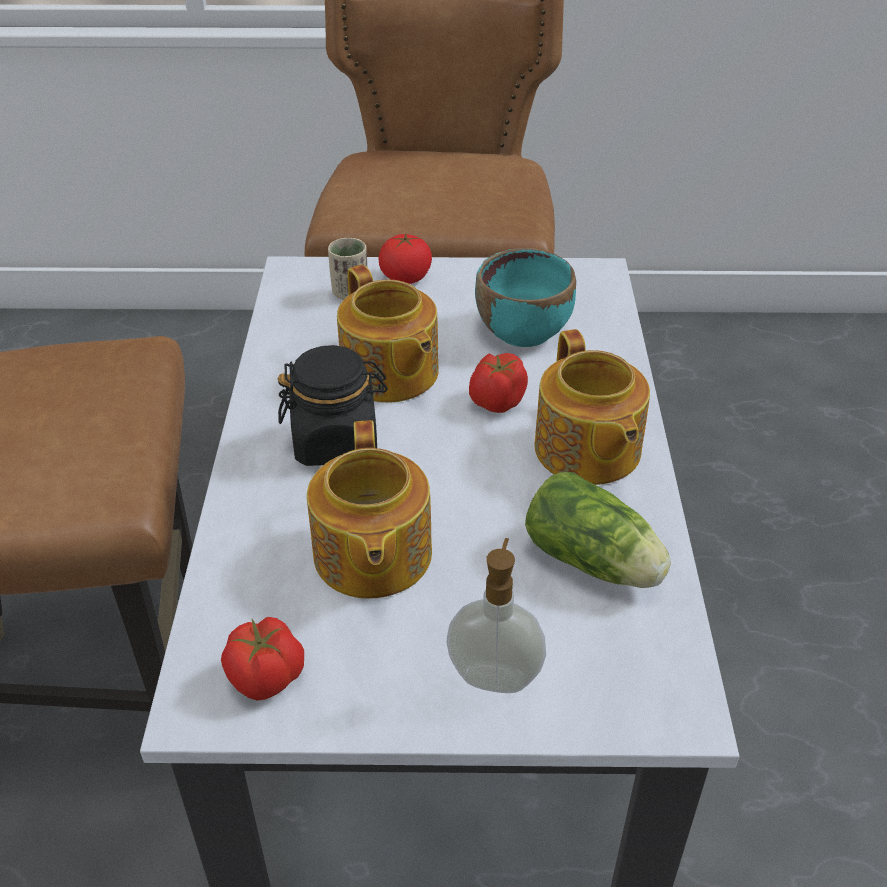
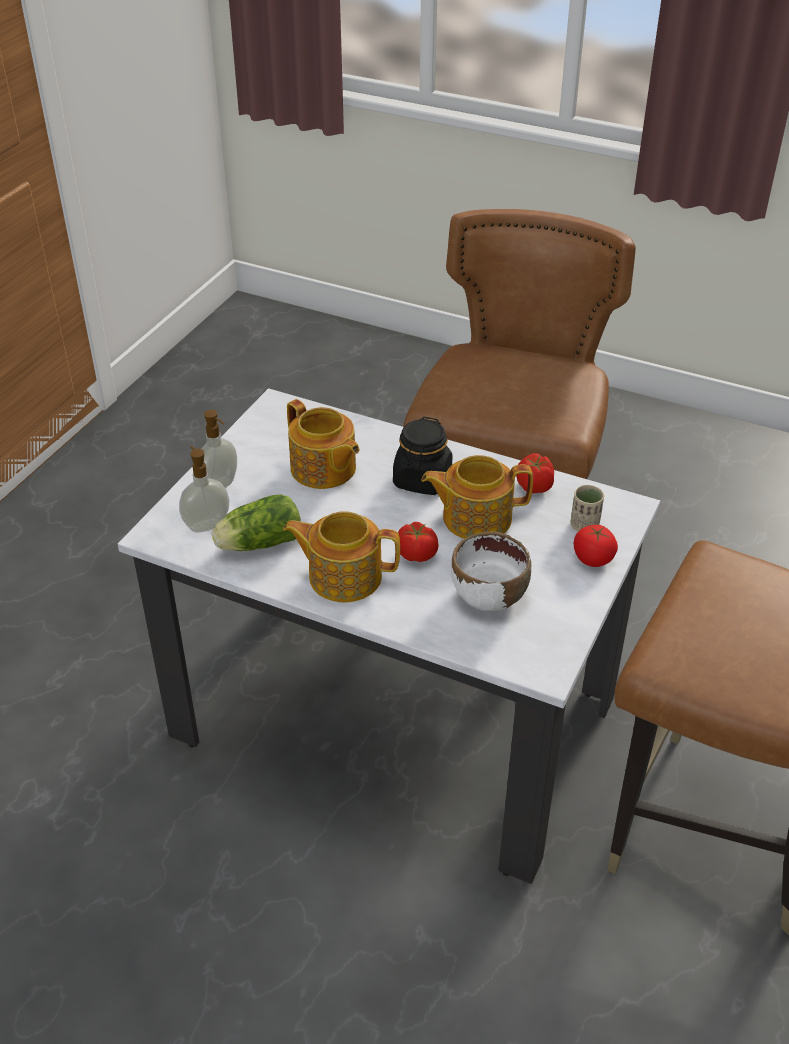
camera: 115 degrees right, 0 degrees up
tomato [221,617,304,701] -> tomato moved to [516,453,554,494]
teapot [307,420,432,599] -> teapot turned 150 degrees counterclockwise [287,399,359,489]
turquoise bowl [475,248,576,347] -> white bowl [451,532,531,611]
none -> soap dispenser [179,446,229,533]

